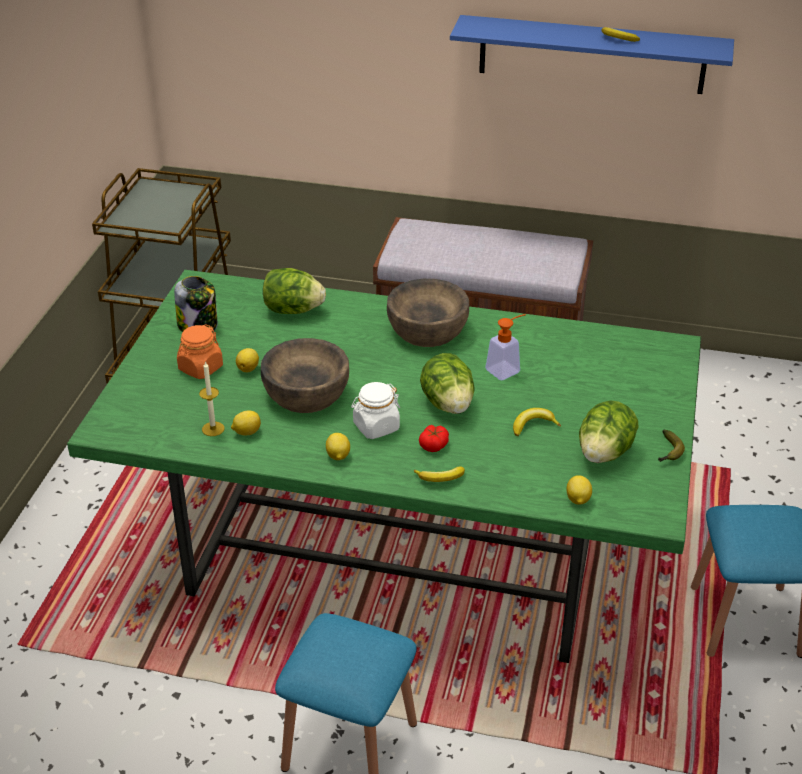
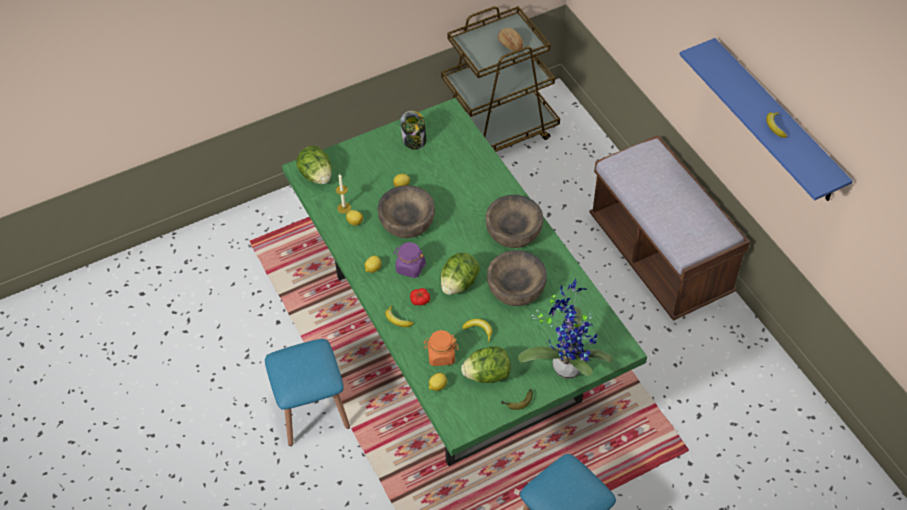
camera: 50 degrees right, 15 degrees up
orange jar [177,324,223,379] -> orange jar moved to [423,330,458,366]
lettuce [263,268,326,314] -> lettuce moved to [297,146,332,184]
white jar [351,382,400,439] -> purple jar [393,242,426,278]
soap dispenser [485,314,526,381] -> brown bowl [487,250,547,306]
none -> bread [498,28,523,51]
none -> potted plant [518,279,612,379]

